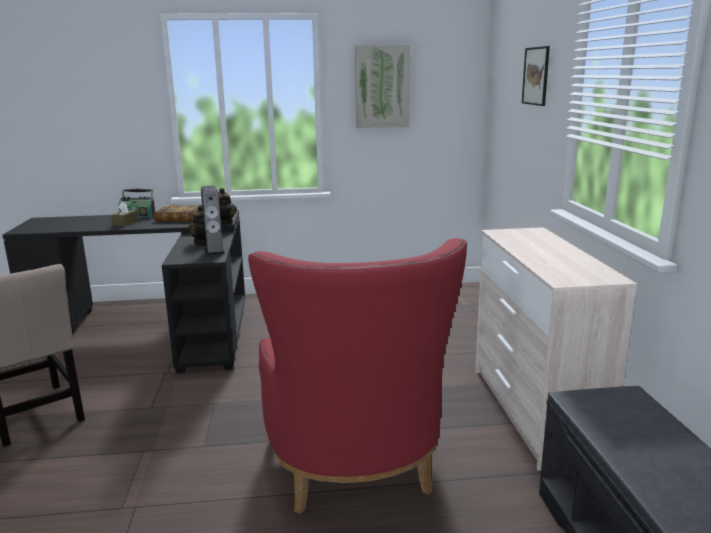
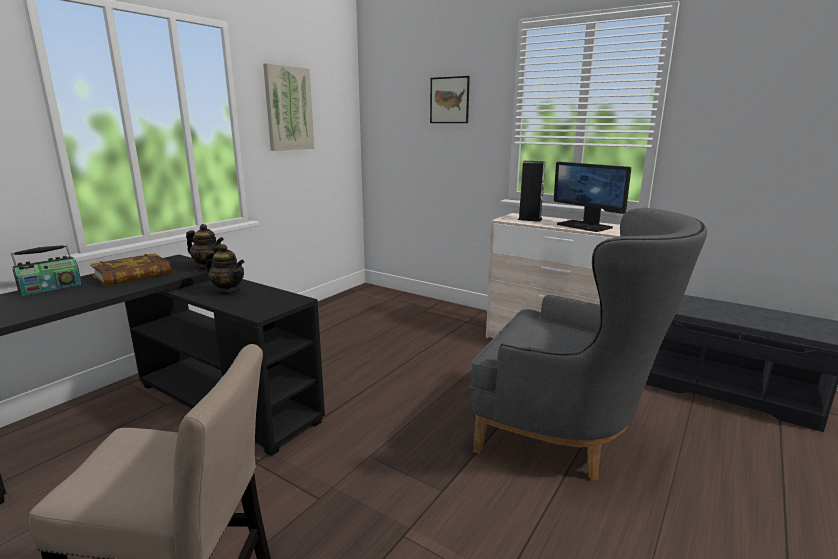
camera: 50 degrees left, 0 degrees up
brown tissue box [111,201,139,227] -> none
speaker [201,186,224,256] -> speaker moved to [518,161,545,222]
red armchair [248,238,467,514] -> grey armchair [470,208,707,481]
none -> monitor [554,162,631,232]

